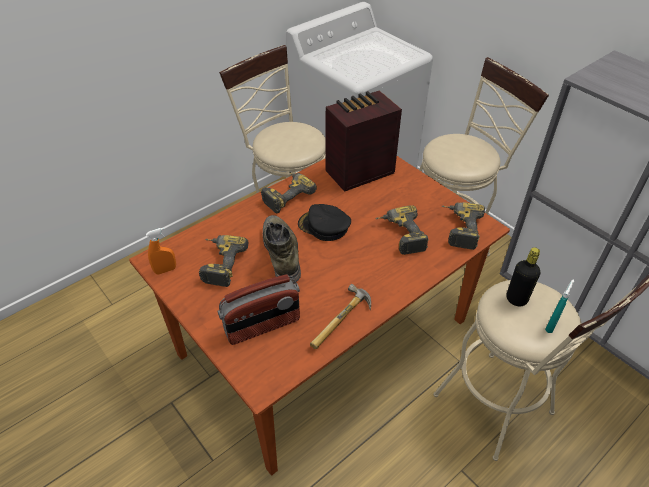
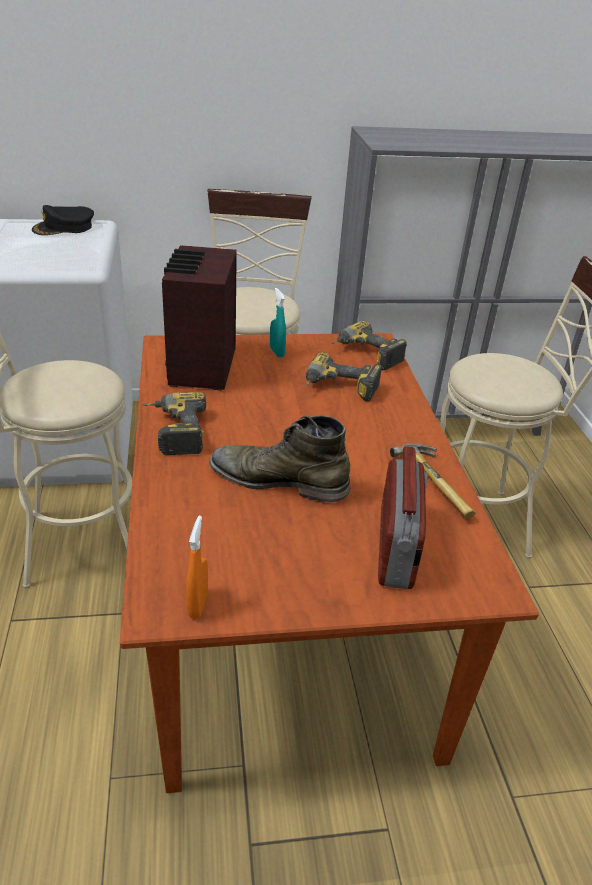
camera: 60 degrees left, 10 degrees down
power drill [199,235,248,287] -> none
black cap [298,204,351,241] -> black cap moved to [32,205,94,235]
black bottle [506,247,540,306] -> none
turquoise spray bottle [545,279,575,333] -> turquoise spray bottle moved to [270,288,286,358]

